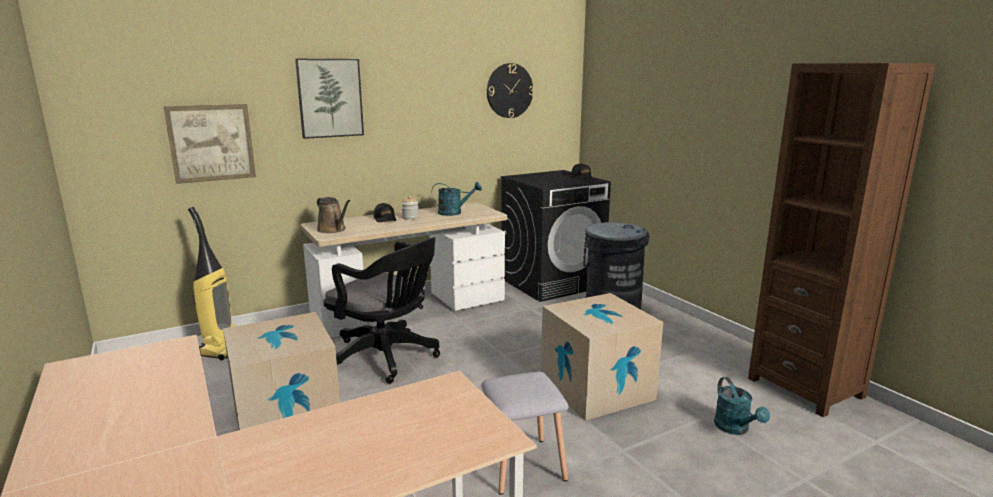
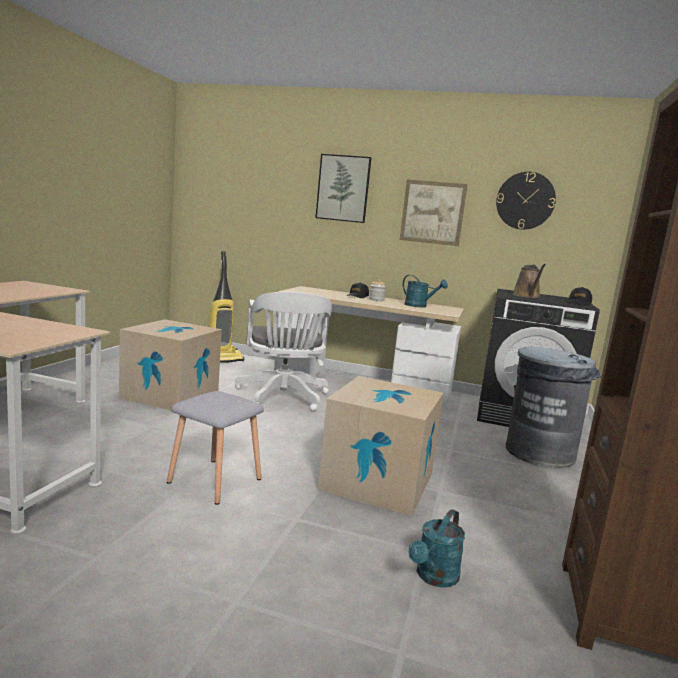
camera: 45 degrees right, 5 degrees down
picture [164,104,256,184] -> picture moved to [400,180,468,246]
brown watering can [317,197,351,233] -> brown watering can moved to [512,264,545,298]
black office chair [323,237,440,384] -> white office chair [235,291,332,411]

